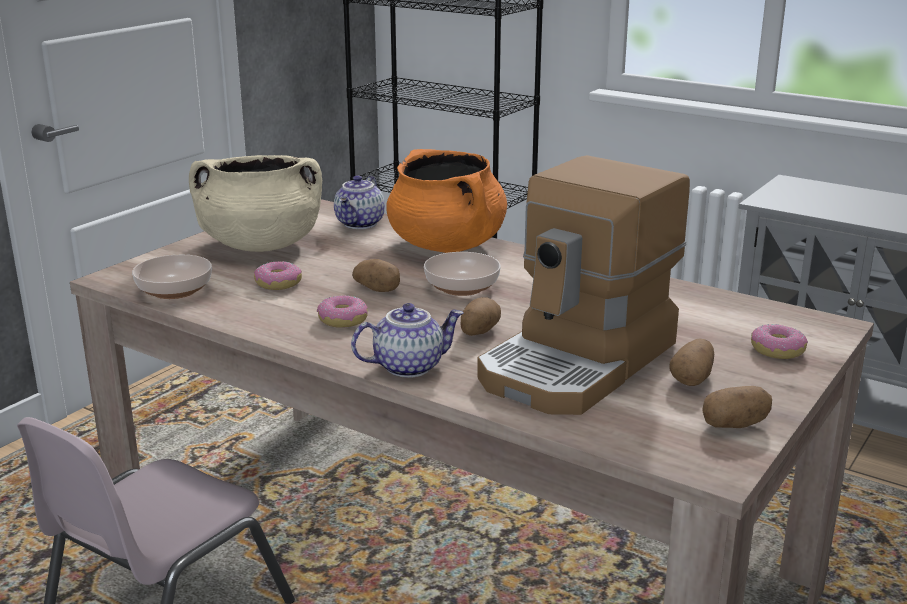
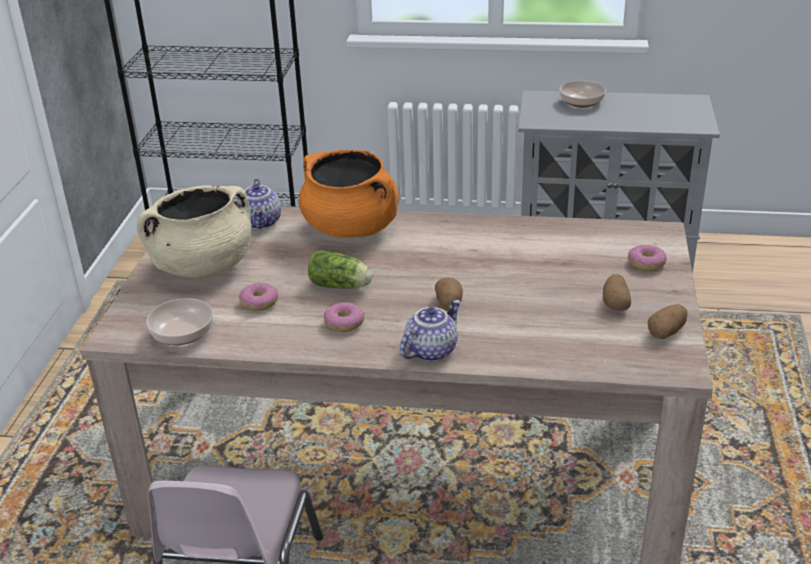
camera: 25 degrees left, 10 degrees up
potato [352,259,400,292] -> lettuce [308,250,372,289]
bowl [424,252,501,296] -> bowl moved to [559,80,606,108]
coffee machine [477,155,690,415] -> none

